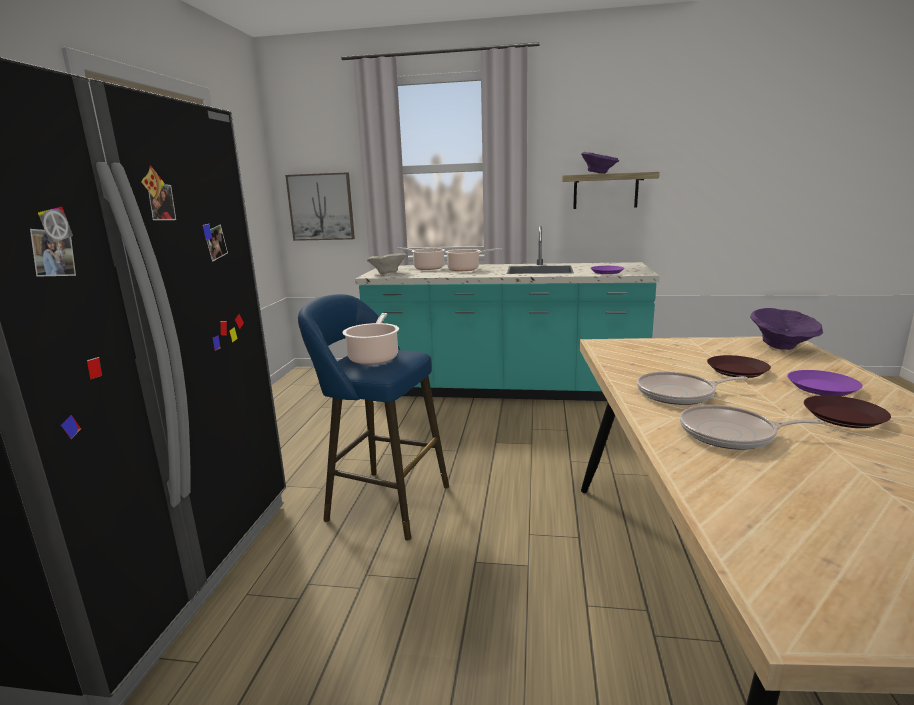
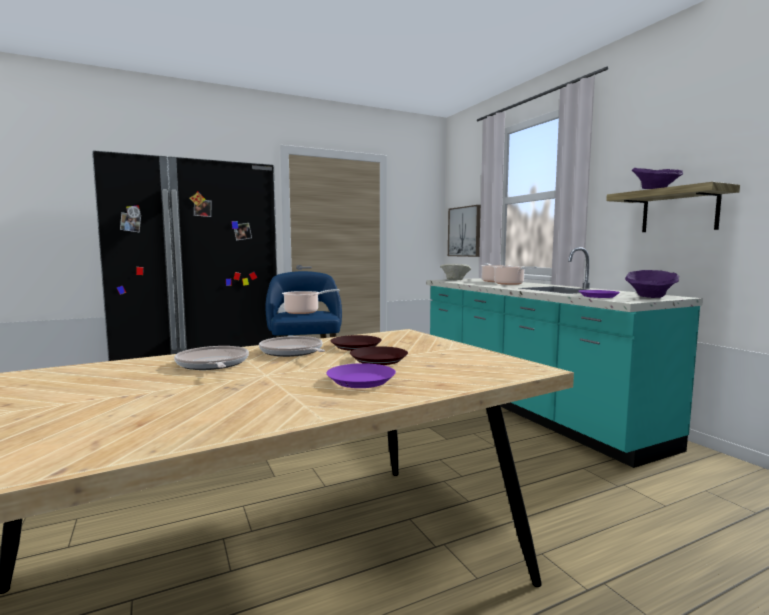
camera: 55 degrees right, 10 degrees down
purple bowl [750,308,823,350] -> purple bowl moved to [625,270,680,298]
brown plate [804,395,891,428] -> brown plate moved to [330,335,382,351]

